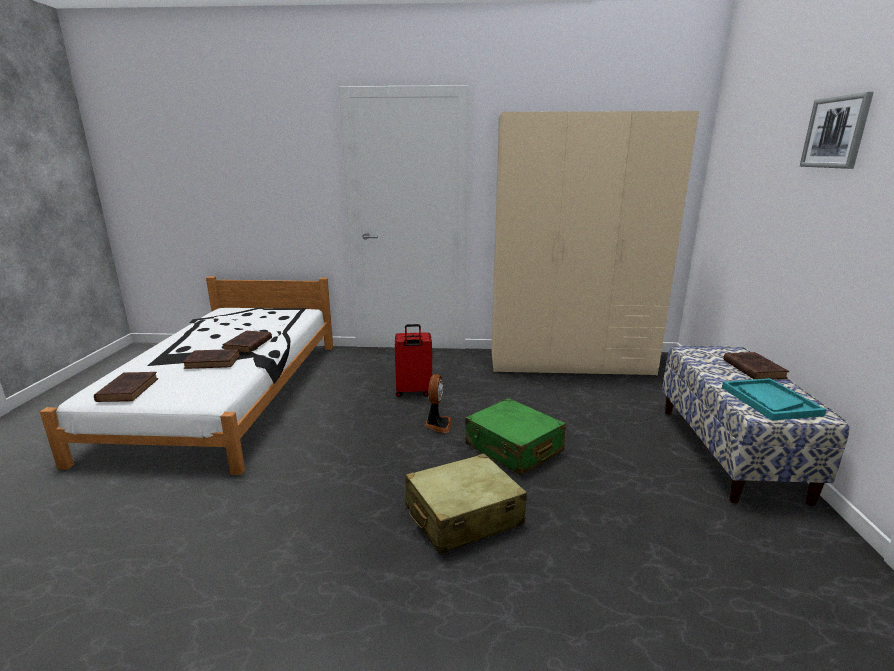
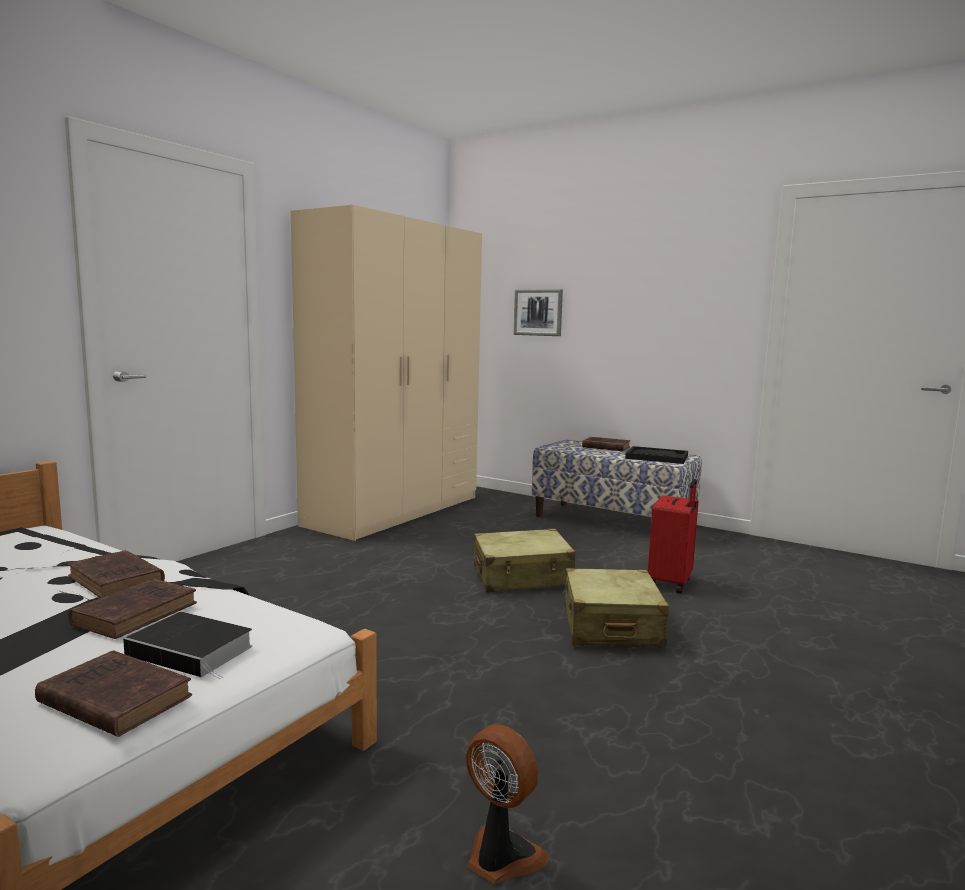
camera: 60 degrees left, 10 degrees down
red suitcase [395,324,432,397] -> red suitcase moved to [648,479,698,594]
fan [425,374,452,433] -> fan moved to [466,724,548,884]
green suitcase [465,398,566,475] -> beige suitcase [474,529,575,592]
turquoise tray [722,378,826,421] -> black tray [625,446,688,464]
picture [800,92,874,169] -> picture moved to [514,289,563,336]
none -> book [123,612,253,679]

